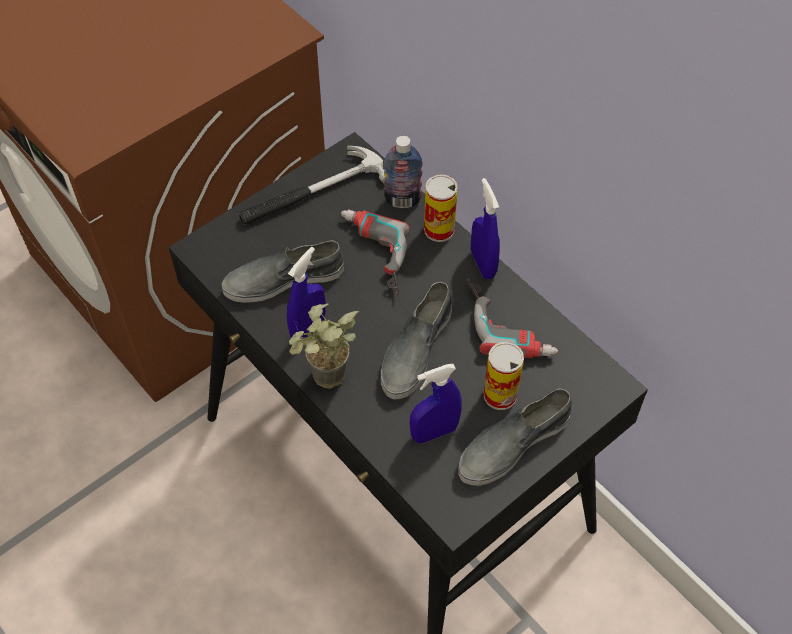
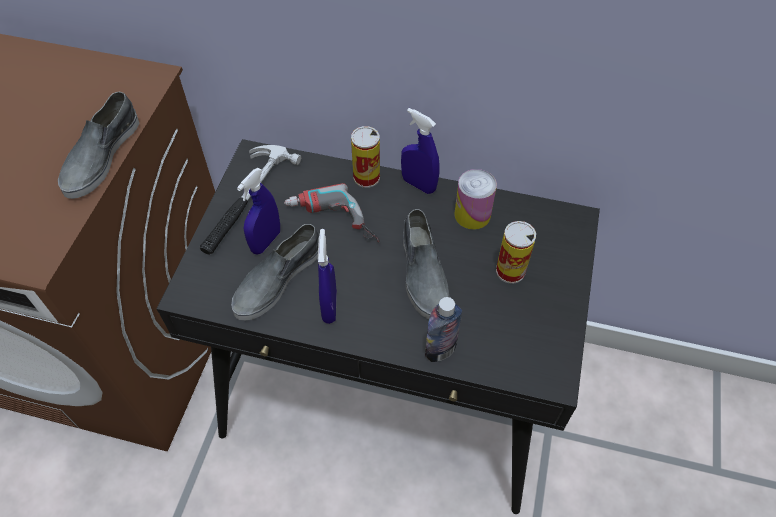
camera: 35 degrees left, 0 degrees up
potted plant [289,303,359,388] -> none
bottle [384,136,423,208] -> bottle moved to [425,297,462,362]
blue spray bottle [409,364,462,443] -> blue spray bottle moved to [237,168,280,255]
grey shoe [458,388,572,486] -> grey shoe moved to [58,92,139,199]
power drill [466,277,558,358] -> can [454,169,497,230]

